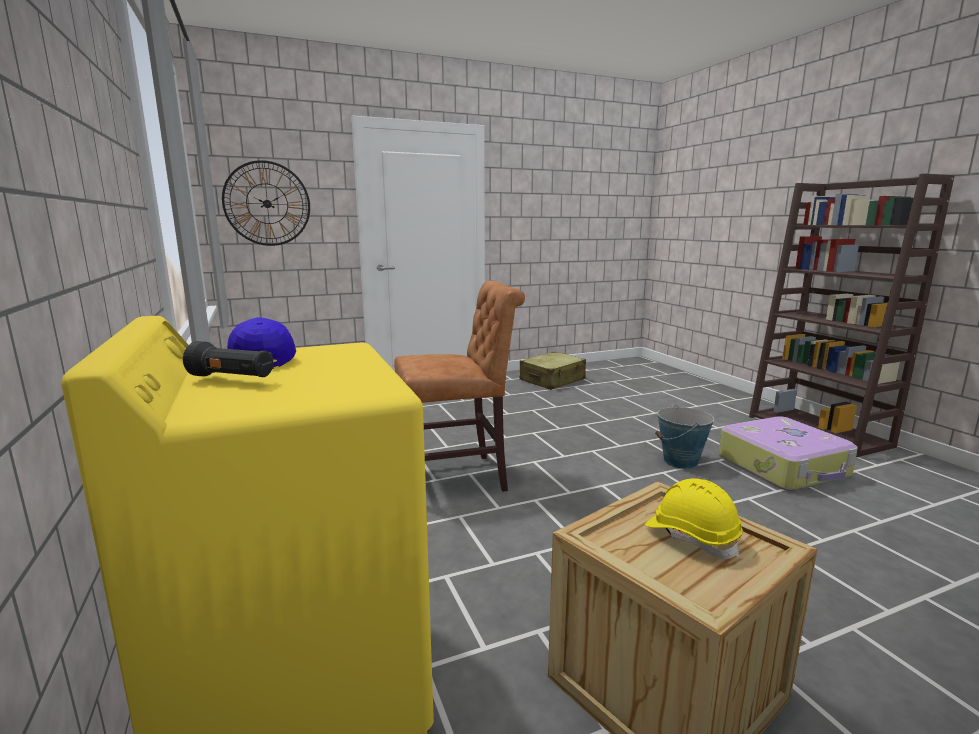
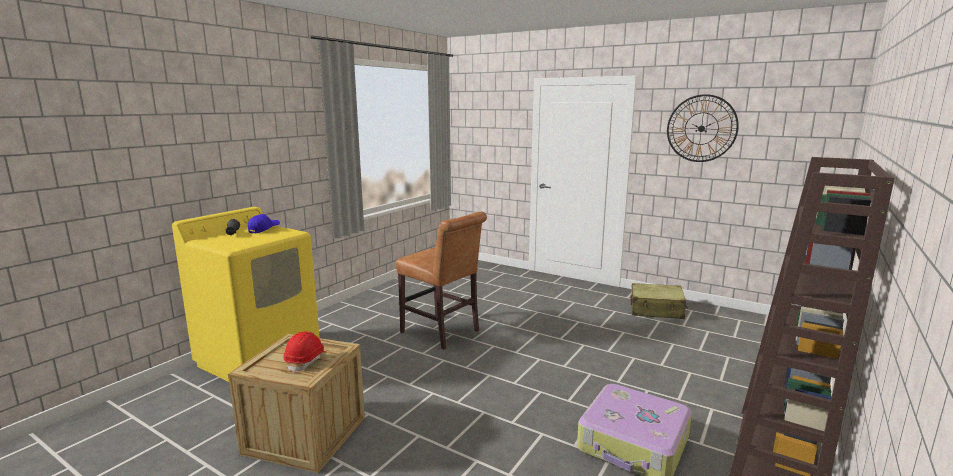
camera: 55 degrees right, 0 degrees up
wall clock [222,160,310,246] -> wall clock moved to [667,94,739,162]
yellow hard hat [645,479,743,559] -> red hard hat [283,331,326,373]
bucket [655,405,714,469] -> none

